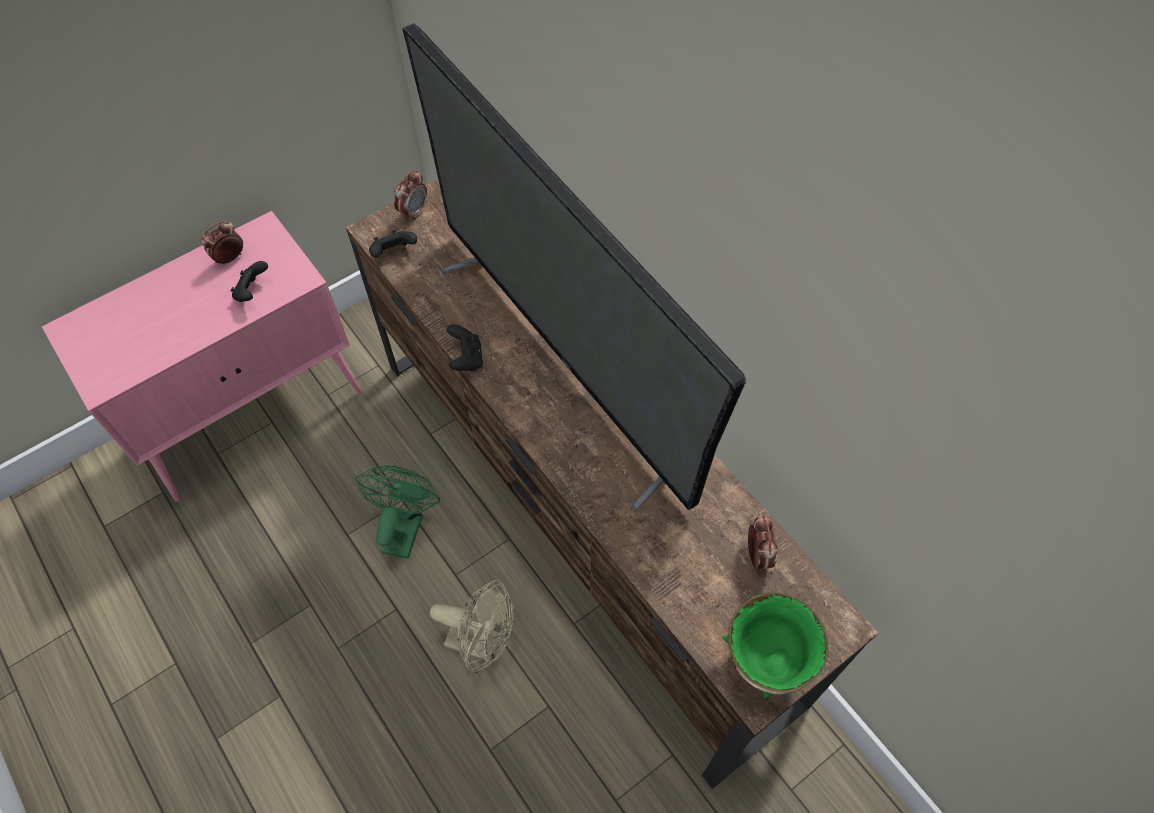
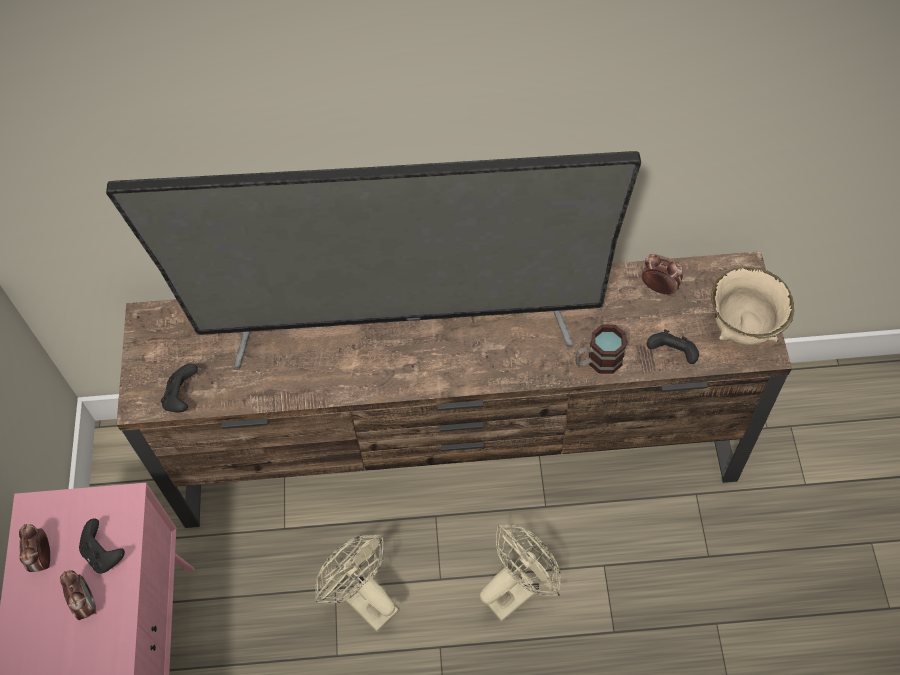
camera: 55 degrees left, 0 degrees up
green fan [355,466,440,559] -> beige fan [315,535,399,632]
alarm clock [394,170,427,221] -> alarm clock moved to [60,570,96,620]
black game controller [446,324,483,371] -> black game controller moved to [647,330,699,364]
green bowl [722,592,829,700] -> beige bowl [711,266,794,345]
none -> mug [576,325,626,374]

